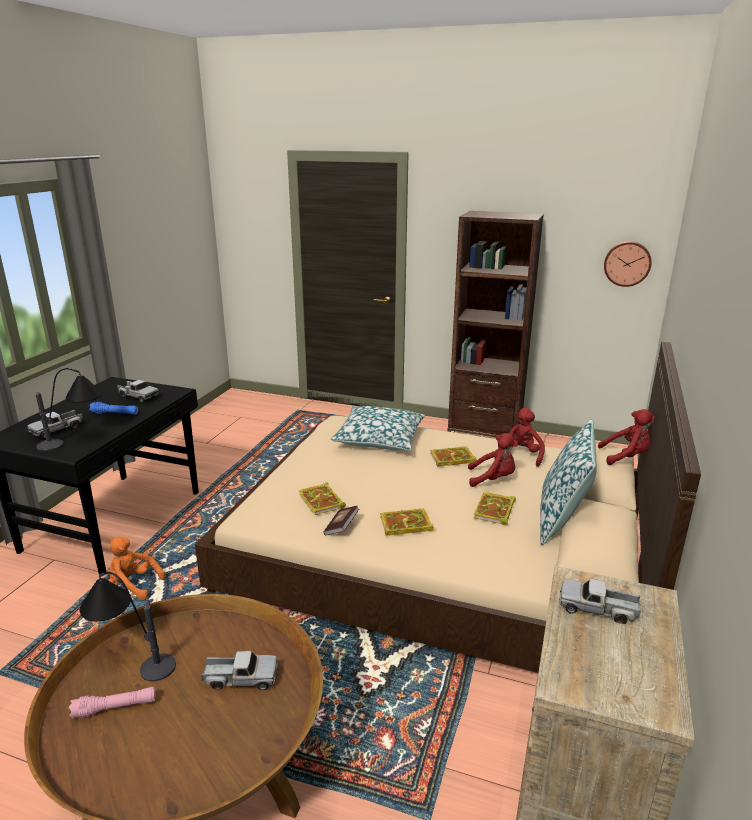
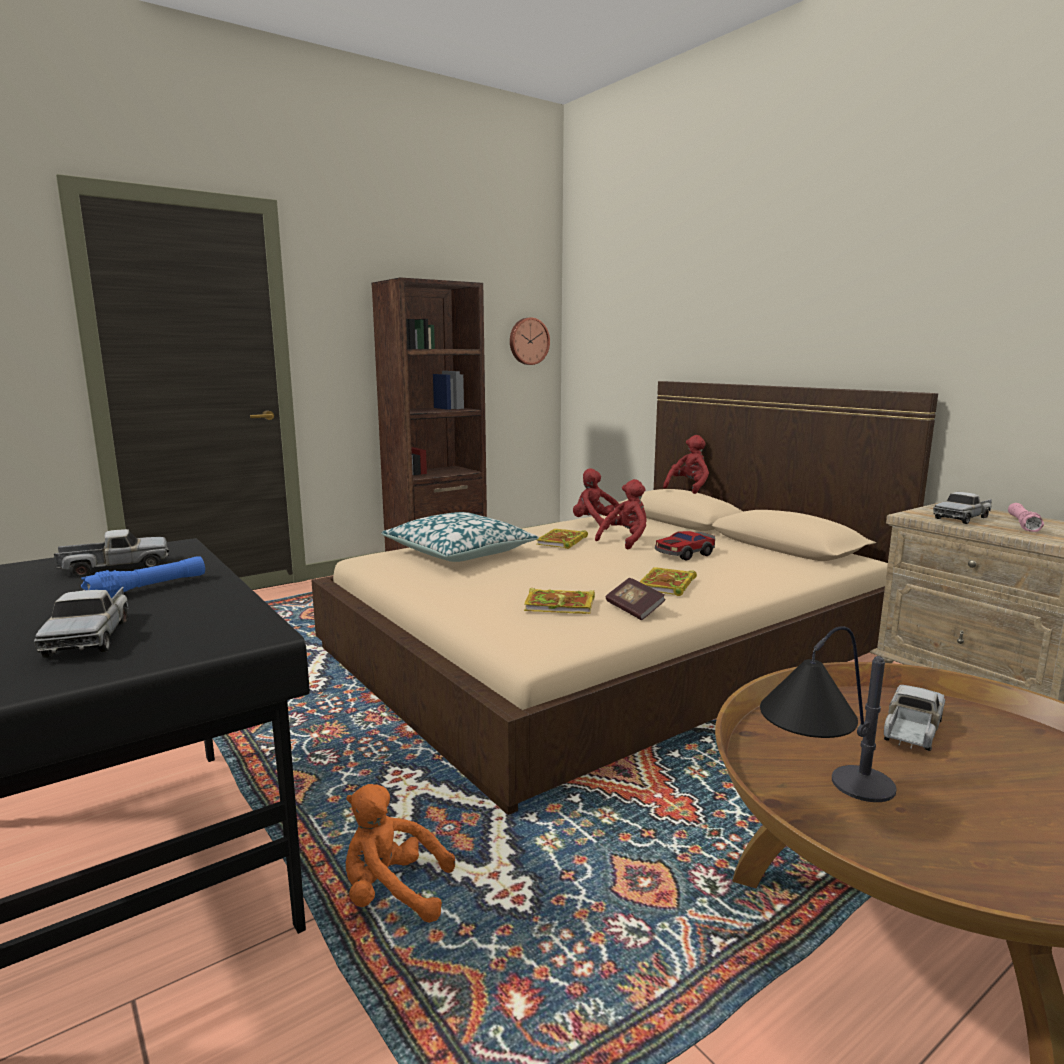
camera: 55 degrees left, 10 degrees down
table lamp [36,368,102,451] -> none
pink flashlight [69,687,156,718] -> pink flashlight moved to [1008,503,1044,532]
orange plush toy [108,537,165,600] -> orange plush toy turned 45 degrees clockwise [345,784,455,923]
book [474,492,516,525] -> toy car [655,531,715,561]
pillow [540,419,597,545] -> none

